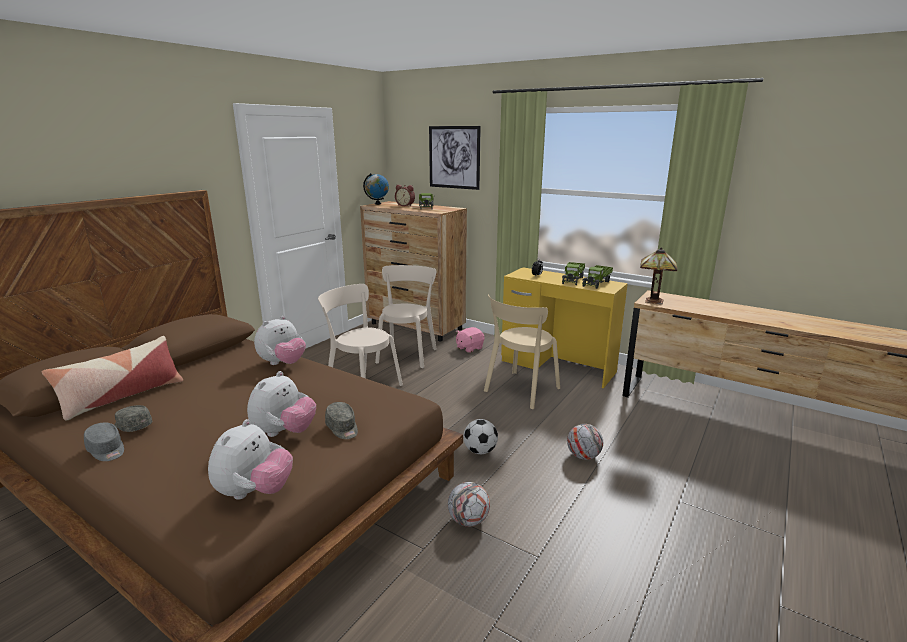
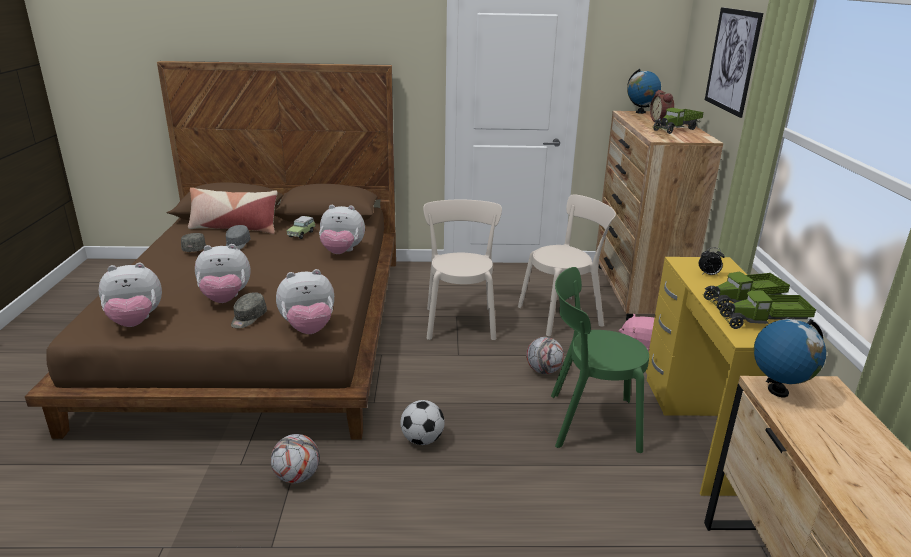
camera: 55 degrees right, 5 degrees up
grey cap [84,422,124,461] -> grey cap moved to [226,225,251,250]
beige chair [484,294,560,409] -> green chair [551,267,649,453]
football [567,424,603,460] -> football moved to [526,337,564,374]
table lamp [640,247,677,305] -> globe [754,319,826,397]
none -> plush toy [276,269,334,334]
none -> toy car [287,216,315,239]

